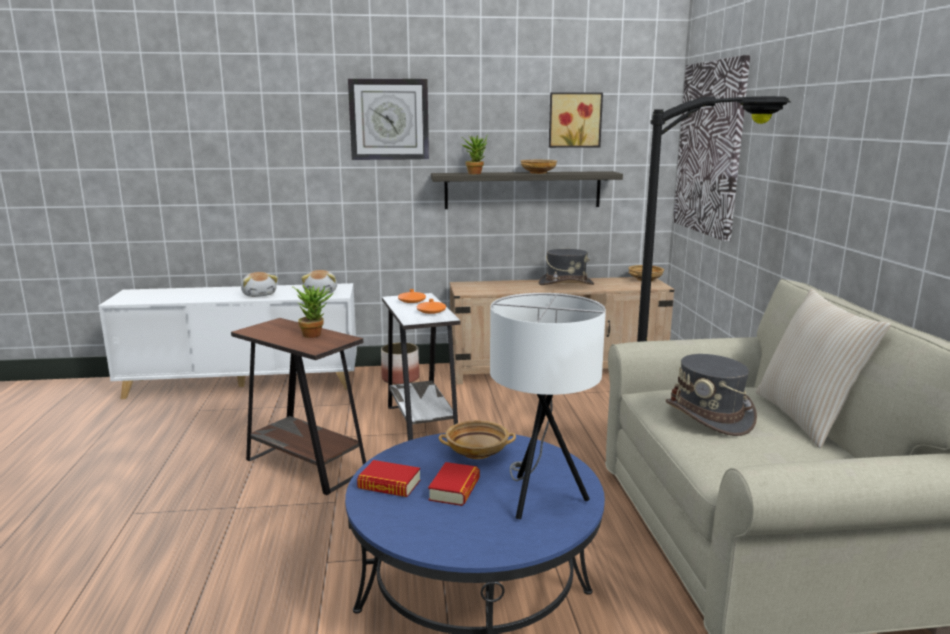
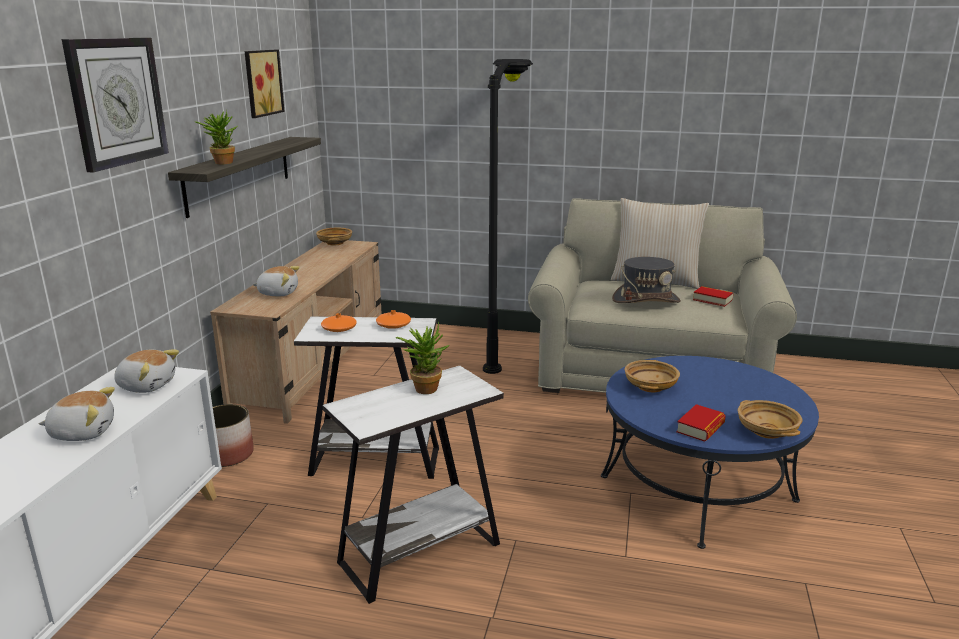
camera: 70 degrees left, 5 degrees up
brown side table [231,318,366,495] -> white side table [323,366,504,604]
book [428,462,480,506] -> book moved to [693,286,733,307]
white table lamp [490,293,606,519] -> none
beige bowl [521,160,557,174] -> beige bowl moved to [738,400,802,439]
grey hat [538,249,594,285] -> none
picture [673,55,750,242] -> none
none -> plush toy [253,266,300,296]

